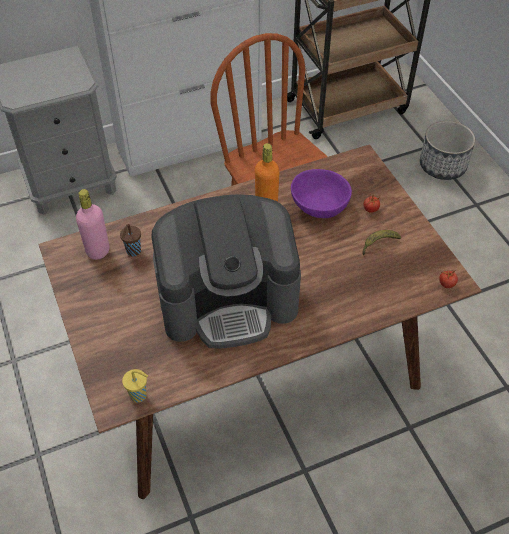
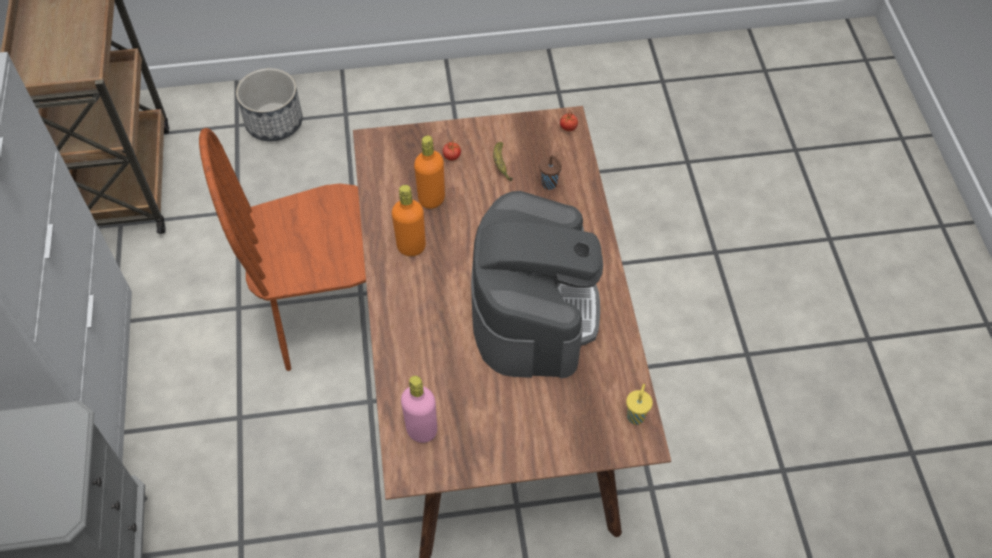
camera: 75 degrees left, 5 degrees up
brown cup [120,224,141,257] -> brown cup moved to [539,155,562,190]
purple bowl [291,169,352,218] -> orange bottle [414,135,445,209]

